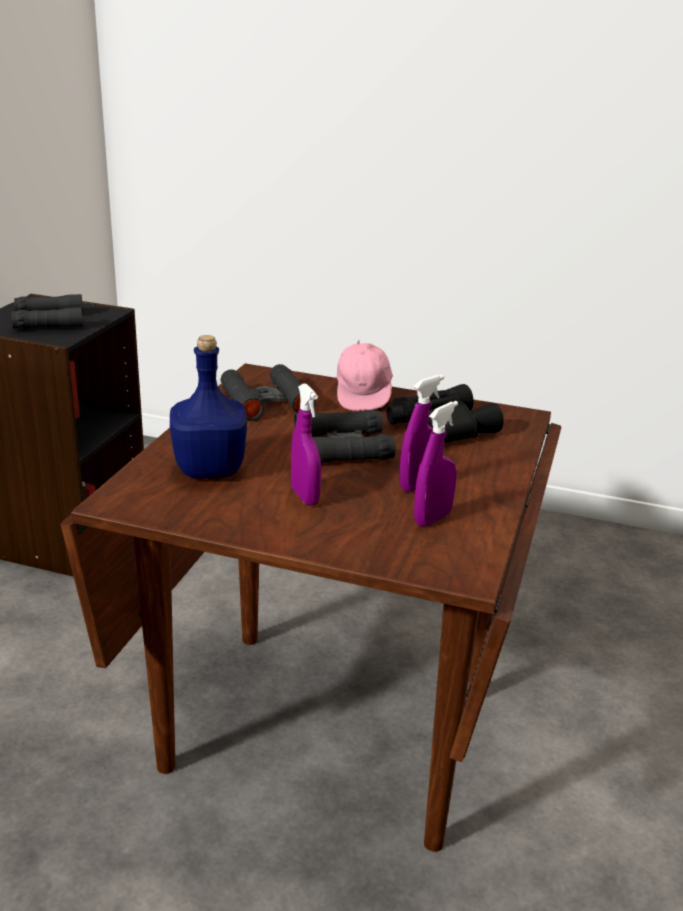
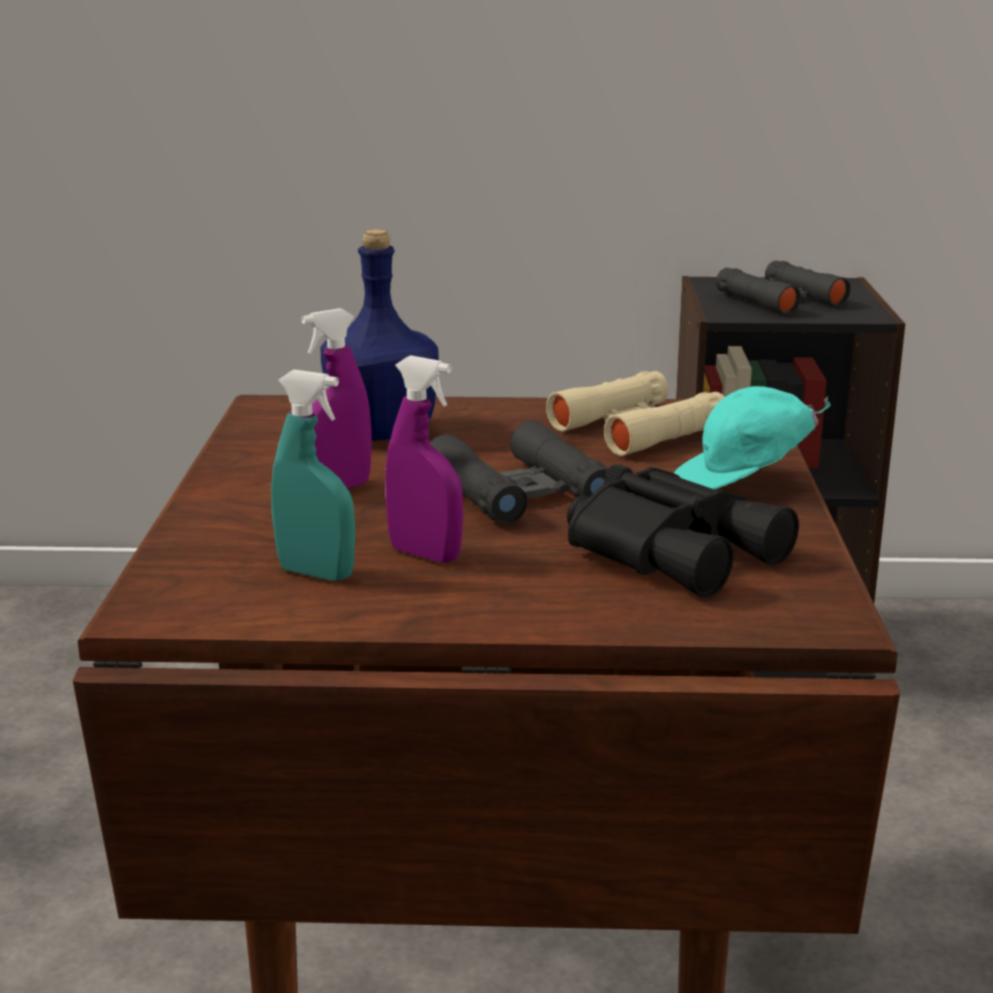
camera: 75 degrees right, 5 degrees down
black binoculars [221,364,316,421] -> beige binoculars [546,371,724,456]
pink cap [337,340,393,411] -> turquoise cap [674,386,831,490]
purple spray bottle [414,401,458,527] -> turquoise spray bottle [271,370,355,581]

